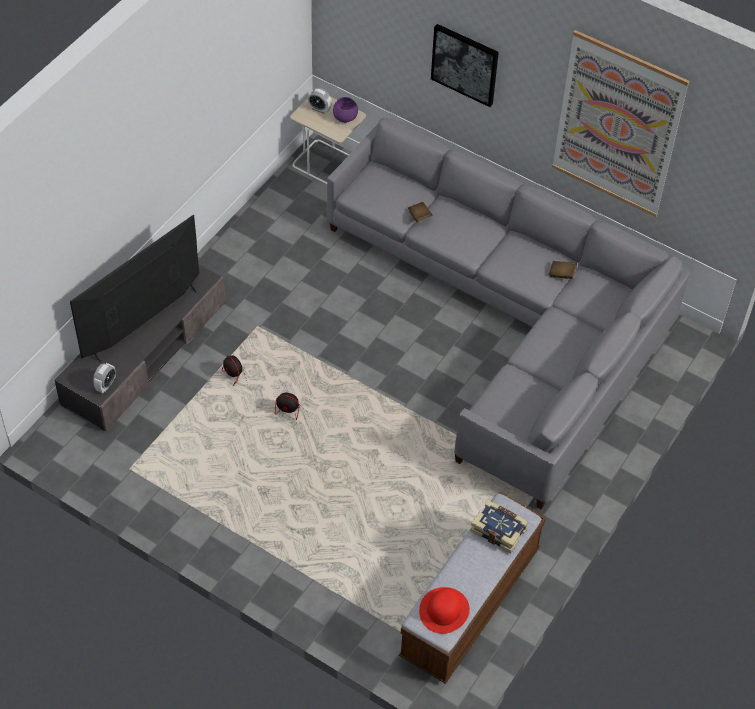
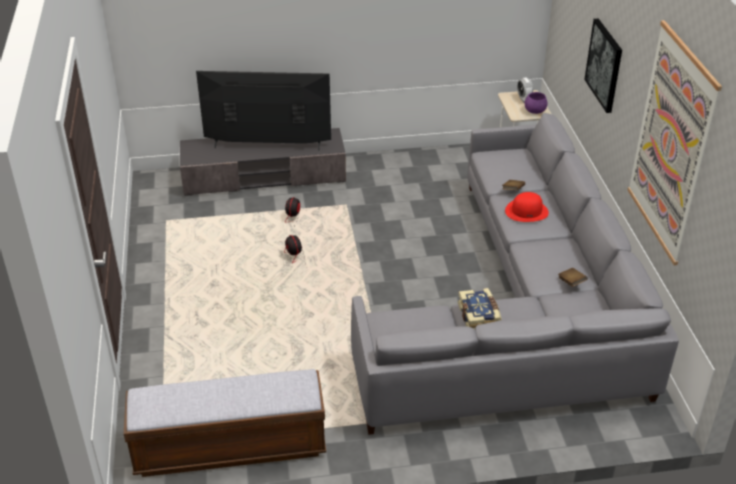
camera: 50 degrees right, 15 degrees down
alarm clock [93,363,116,393] -> none
red hat [419,587,470,634] -> red hat moved to [505,192,549,222]
book [470,500,529,553] -> book moved to [458,288,502,329]

